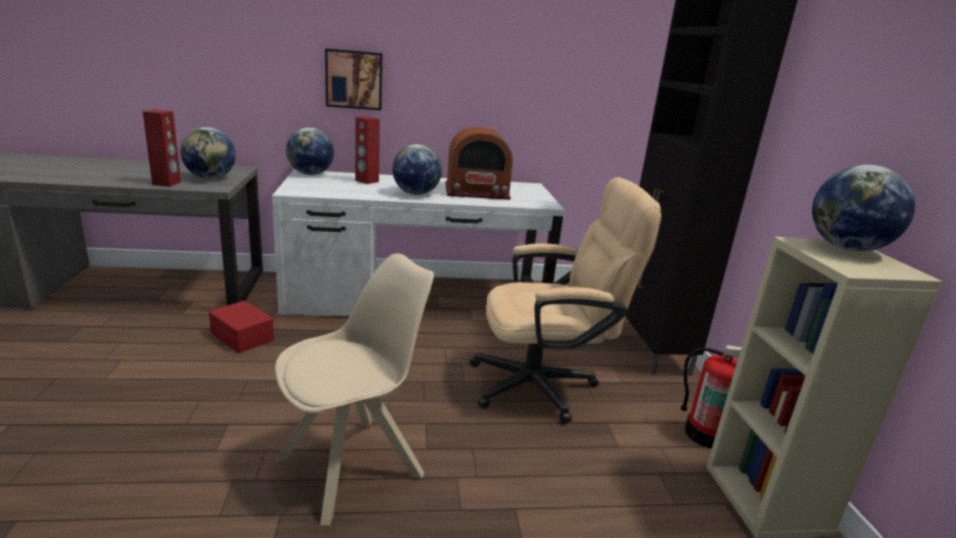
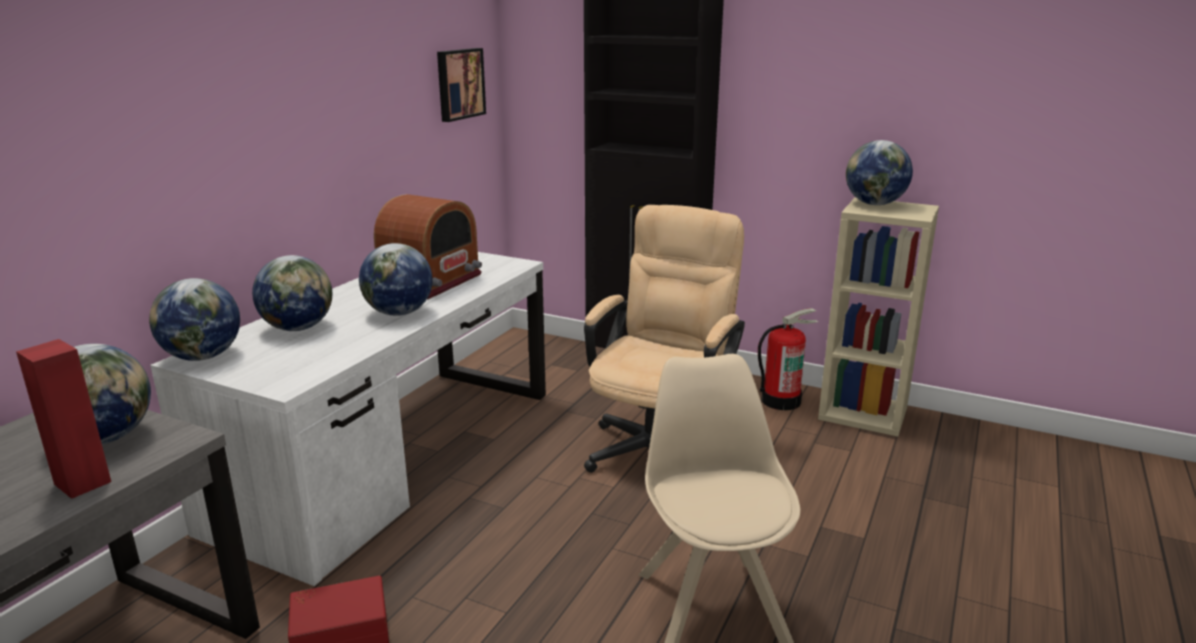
camera: 55 degrees left, 0 degrees up
picture [325,48,382,110] -> picture moved to [437,48,486,122]
red speaker [355,116,380,184] -> globe [252,255,332,331]

